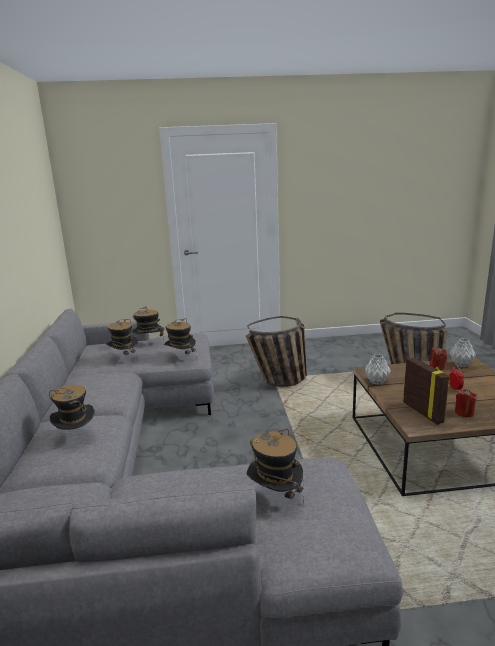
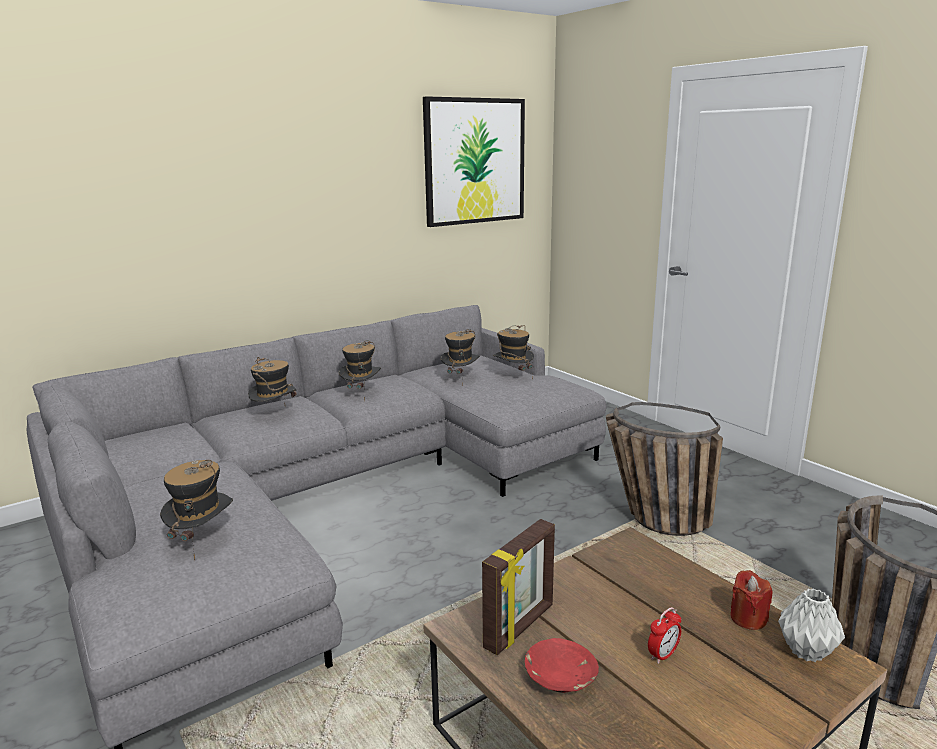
camera: 60 degrees right, 0 degrees up
hat [164,318,197,360] -> hat moved to [339,341,381,401]
grey vase [365,354,391,385] -> none
red candle [455,389,477,417] -> red bowl [525,638,599,693]
none -> picture [423,96,525,227]

